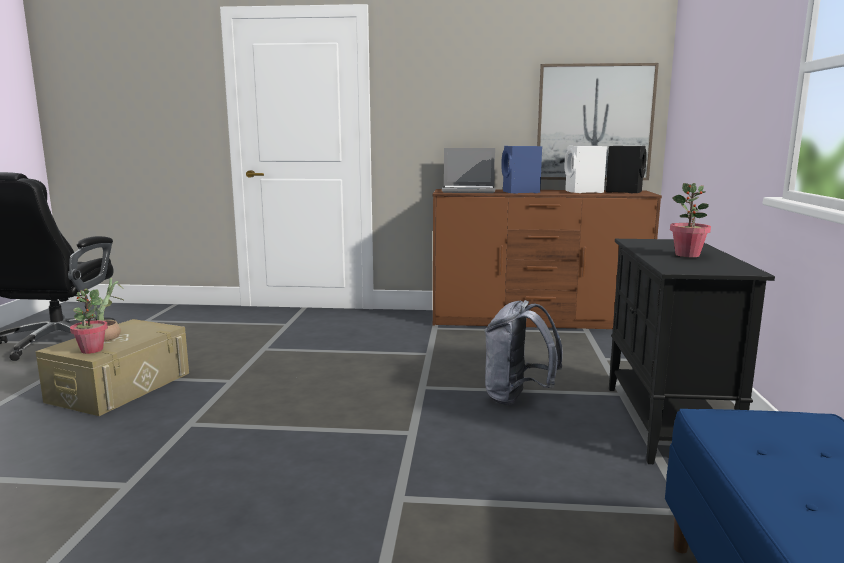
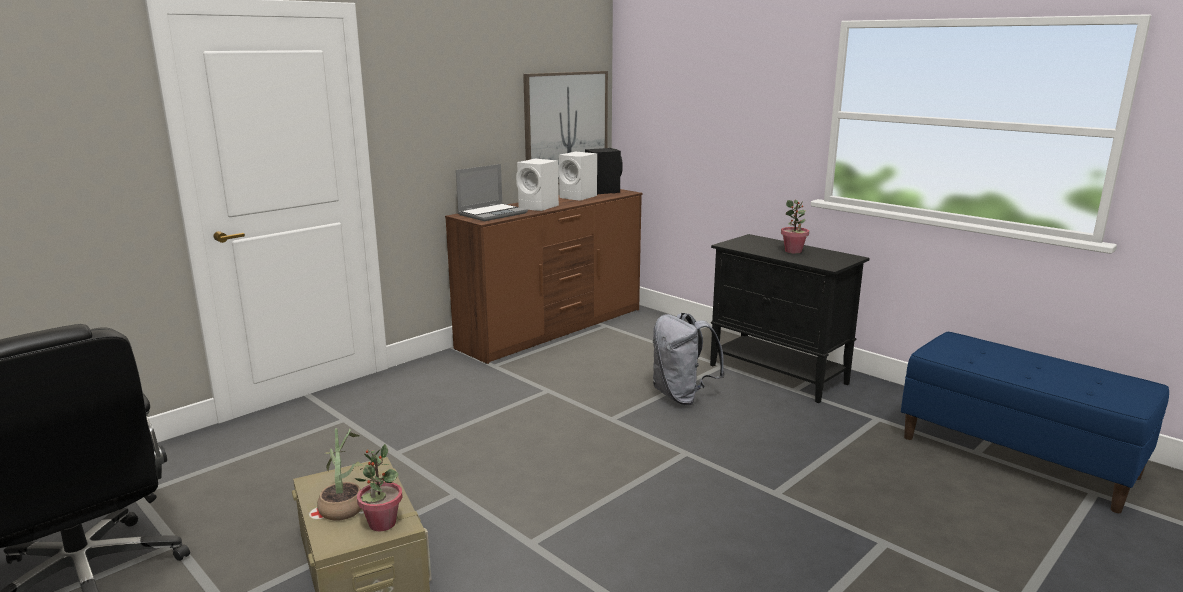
camera: 50 degrees left, 5 degrees up
blue speaker [501,146,542,194] -> white speaker [516,159,559,211]

